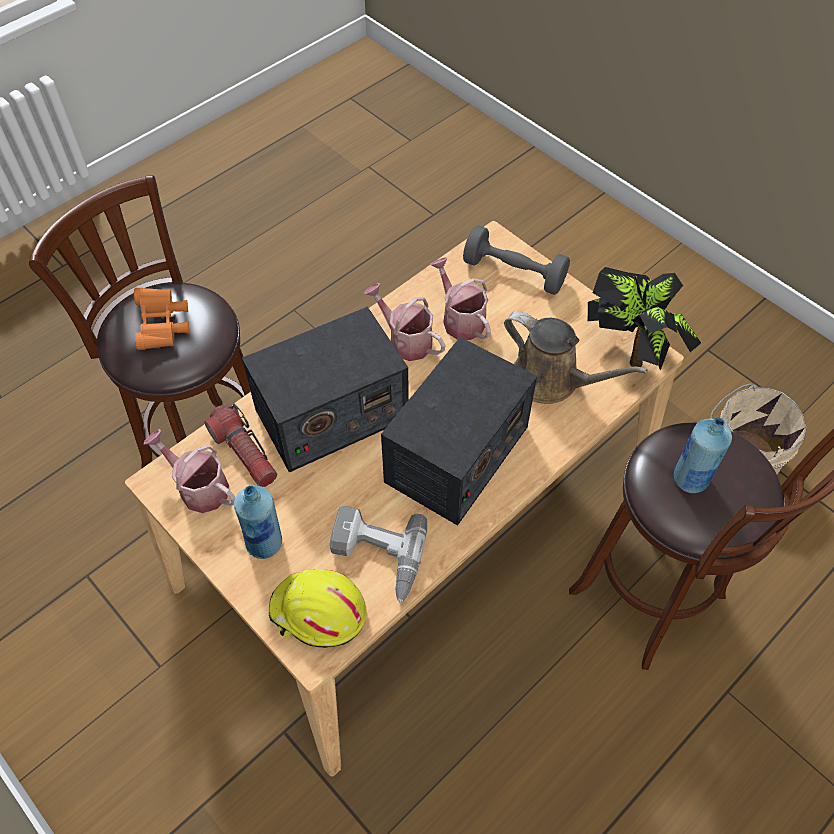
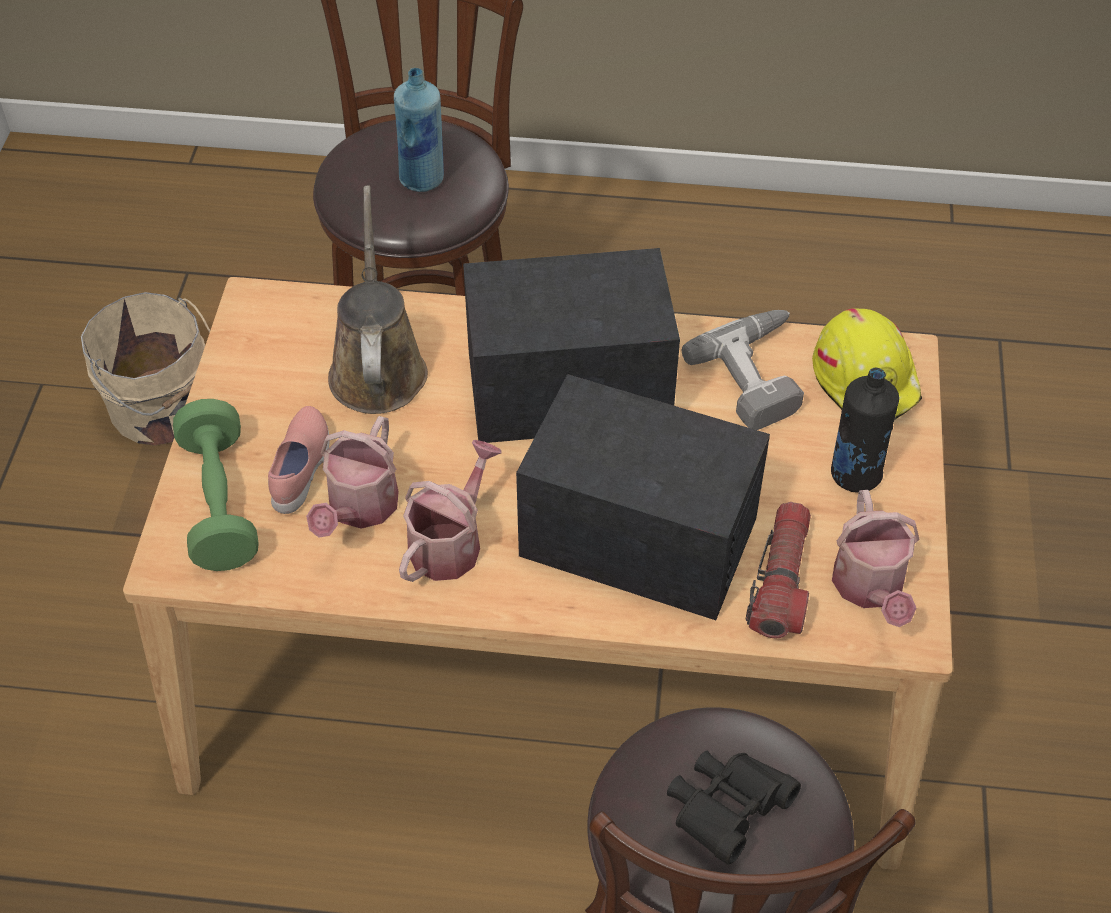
camera: 130 degrees left, 5 degrees down
orange binoculars [134,288,189,350] -> black binoculars [667,751,801,864]
blue bottle [234,485,282,559] -> black bottle [831,368,899,493]
watering can [364,283,446,361] -> watering can turned 150 degrees counterclockwise [399,440,501,582]
grey dumbbell [463,225,570,295] -> green dumbbell [173,399,259,571]
potted plant [588,267,701,371] -> none
none -> pink shoe [268,406,329,514]

